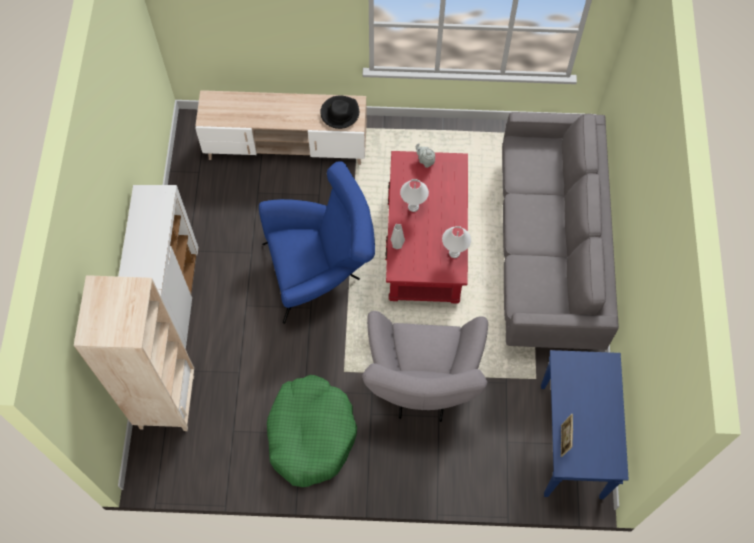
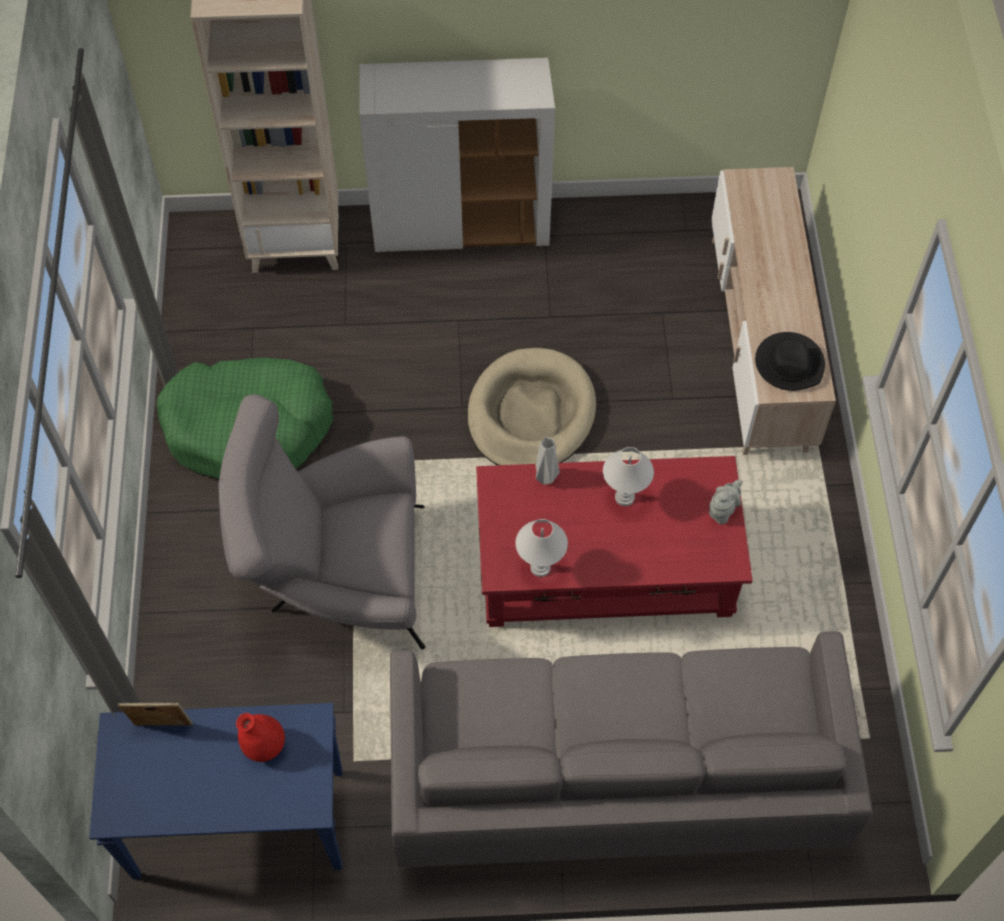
camera: 85 degrees right, 5 degrees down
blue armchair [259,161,375,324] -> beige dog bed [468,348,596,465]
none -> red vase [236,713,285,762]

